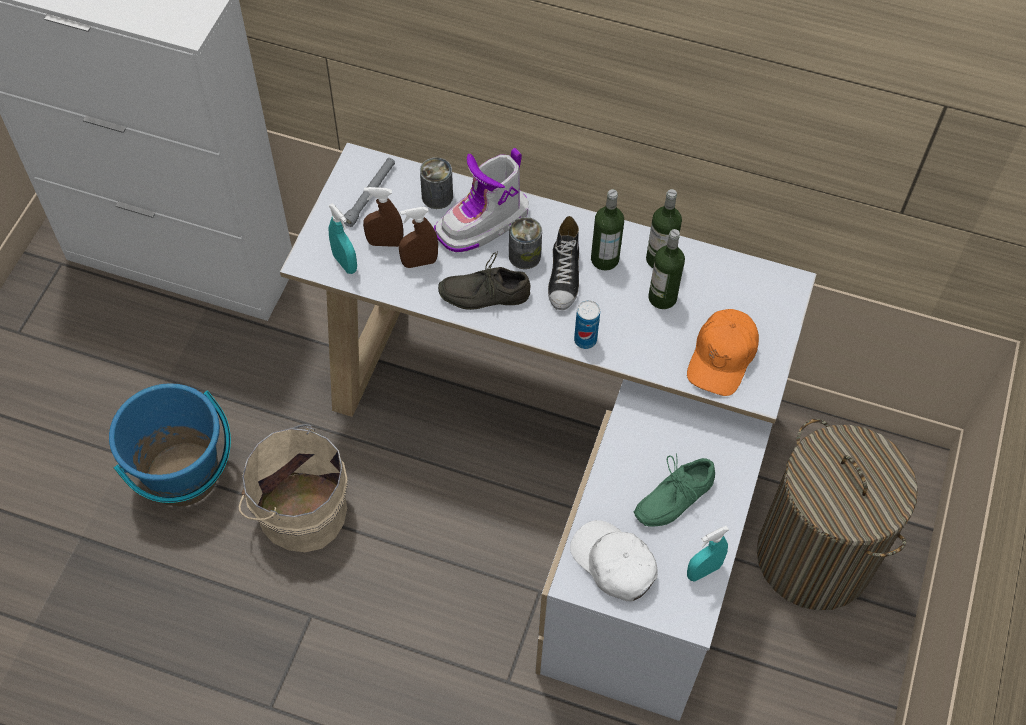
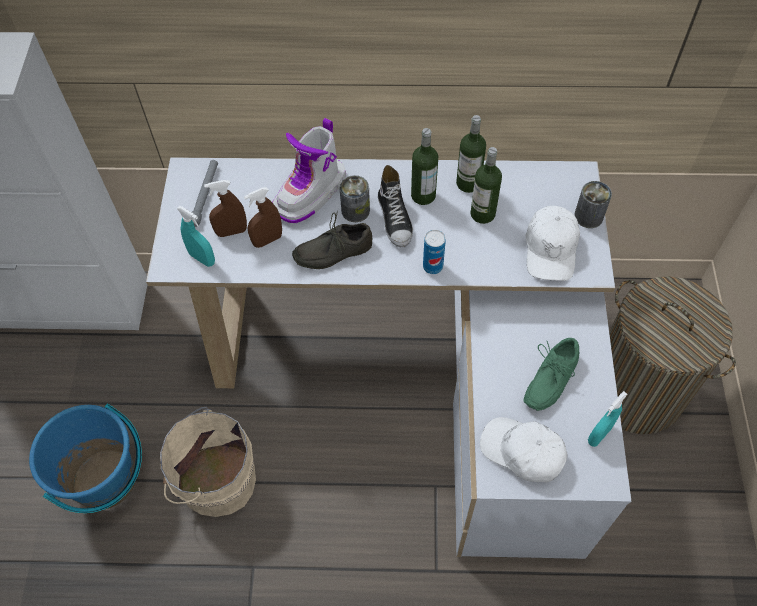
camera: 15 degrees left, 0 degrees up
can [420,157,453,209] -> can moved to [574,181,612,228]
orange cap [687,309,759,396] -> white cap [525,206,580,281]

